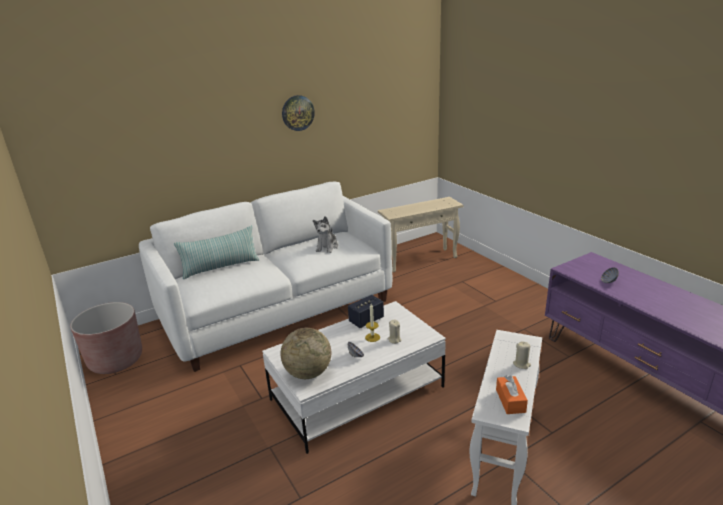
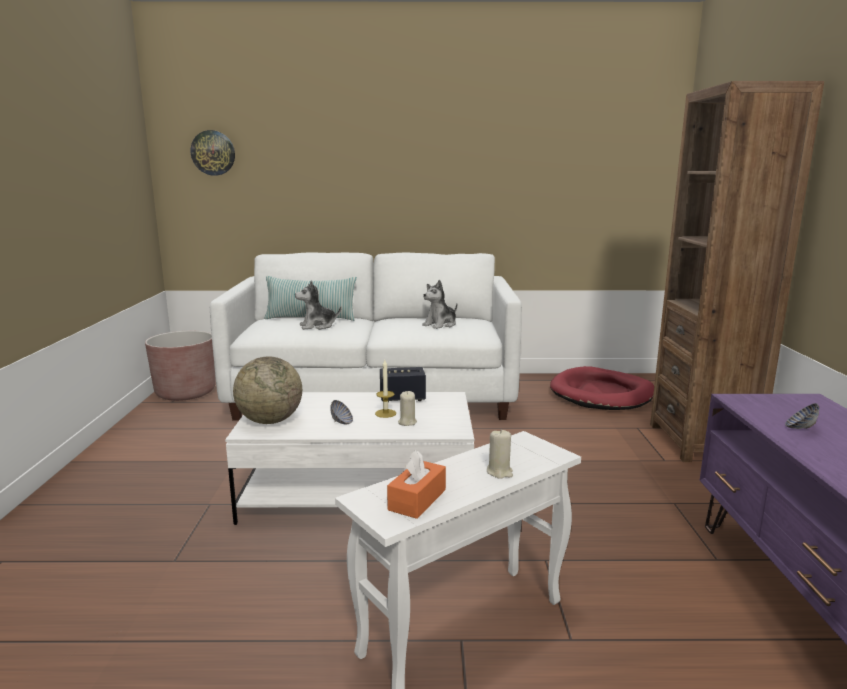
camera: 30 degrees right, 10 degrees down
wall clock [282,95,315,131] -> wall clock moved to [191,130,235,175]
beige side table [378,197,463,272] -> red dog bed [550,366,654,410]
none -> plush toy [295,281,341,330]
none -> brown bookcase [650,81,824,462]

